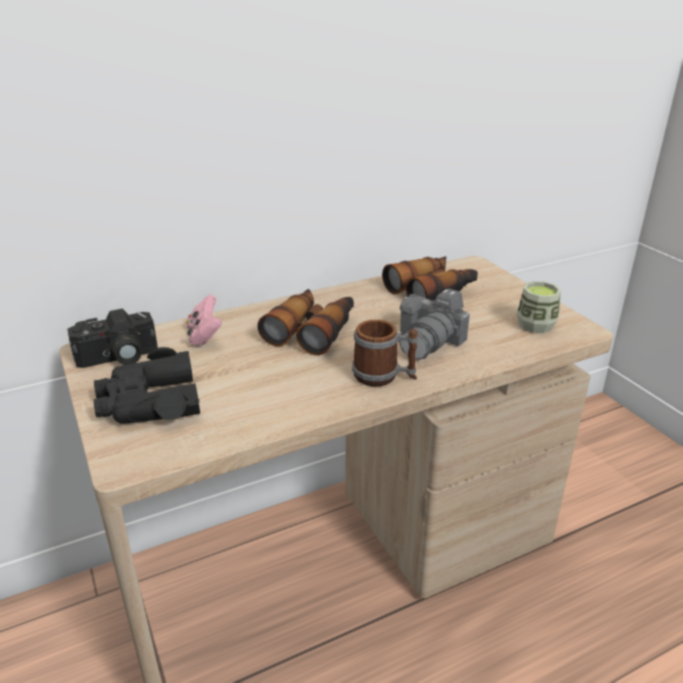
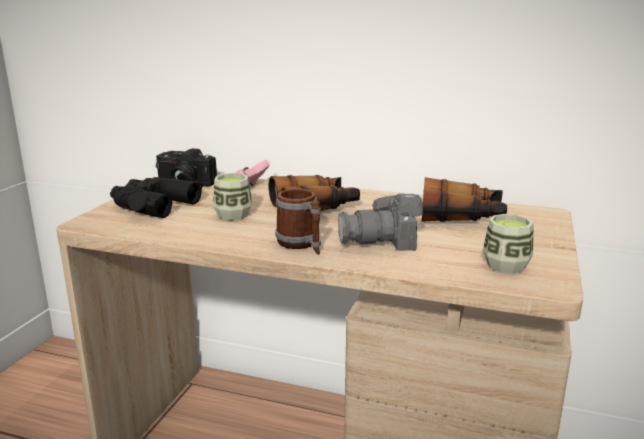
camera: 45 degrees right, 10 degrees down
none -> cup [213,173,252,220]

